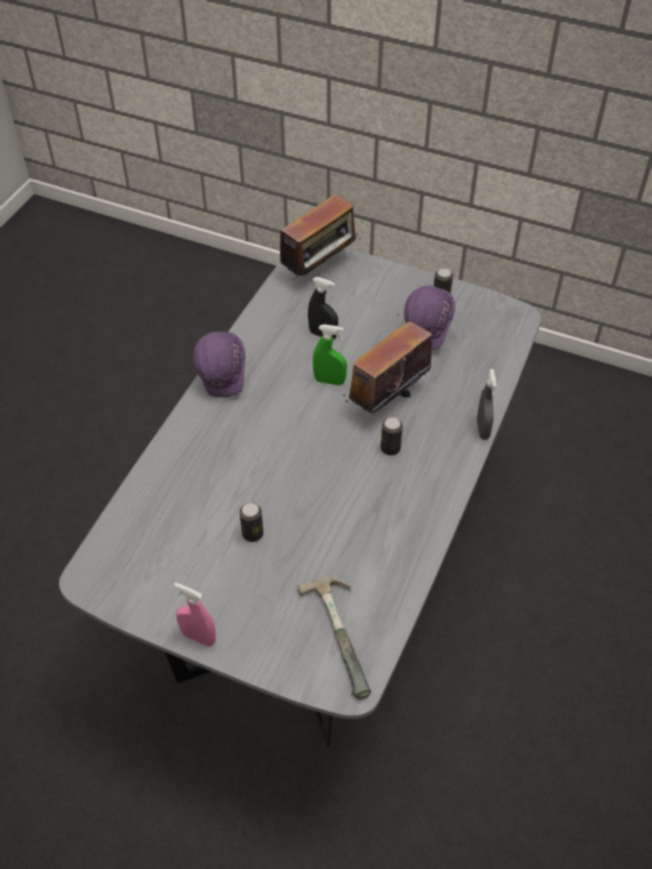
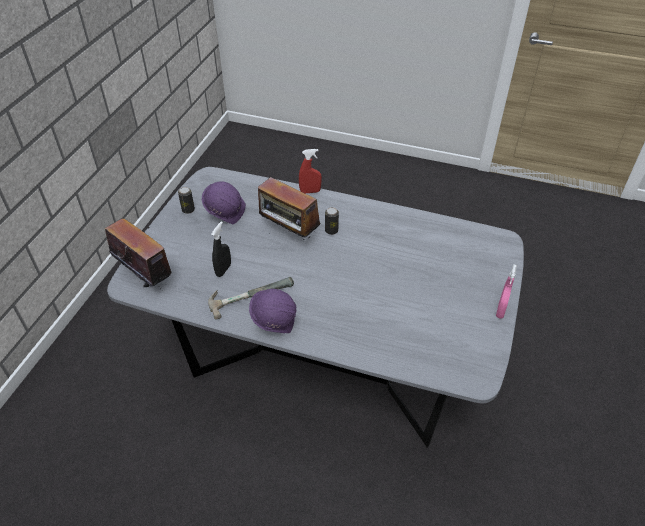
camera: 95 degrees left, 5 degrees down
can [239,503,263,542] -> none
hammer [298,576,371,700] -> hammer moved to [208,277,294,320]
green spray bottle [313,324,347,385] -> none
grey spray bottle [477,369,497,440] -> red spray bottle [299,149,322,193]

